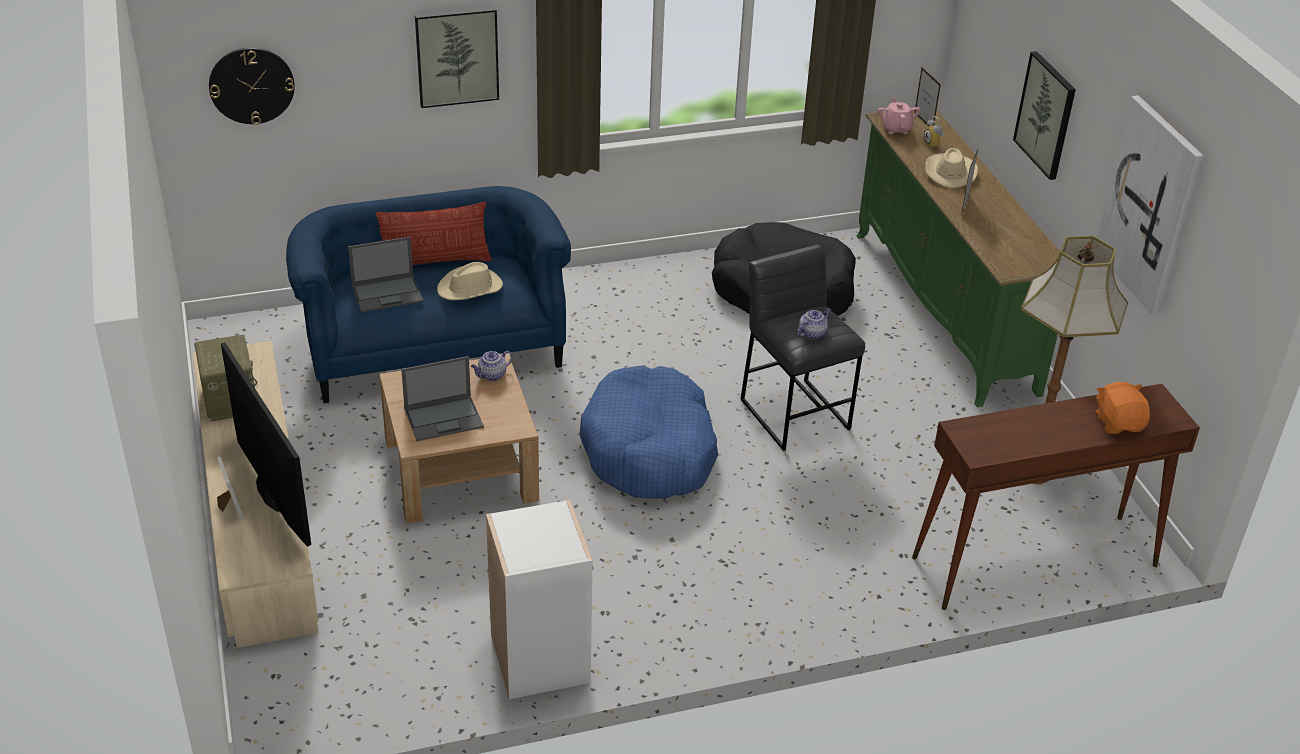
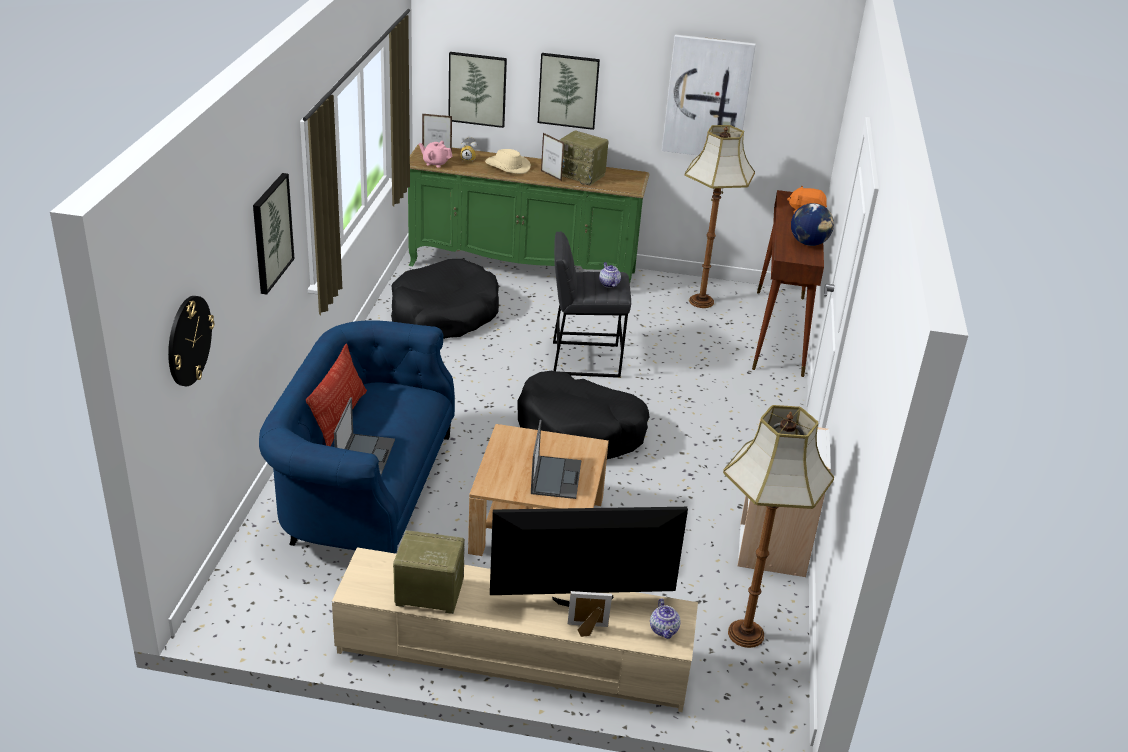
camera: 65 degrees left, 5 degrees down
beige hat [437,262,503,300] -> none
teapot [471,351,513,381] -> teapot moved to [650,599,681,639]
blue dog bed [580,365,718,499] -> black dog bed [517,371,650,459]
none -> picture [448,52,507,128]
none -> radio [560,130,609,185]
none -> floor lamp [723,405,834,648]
none -> globe [791,203,834,246]

